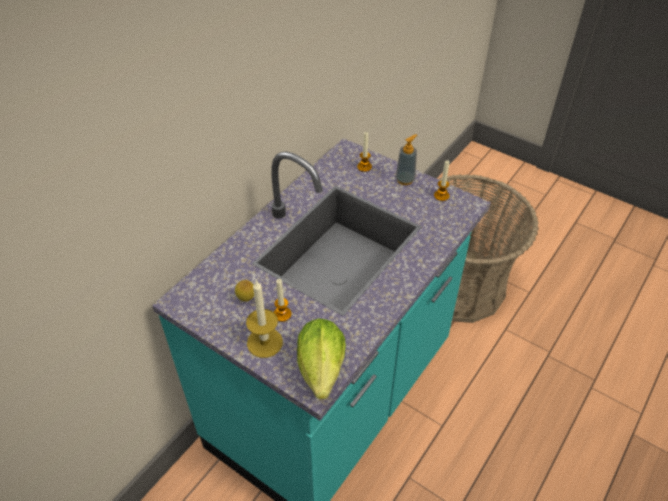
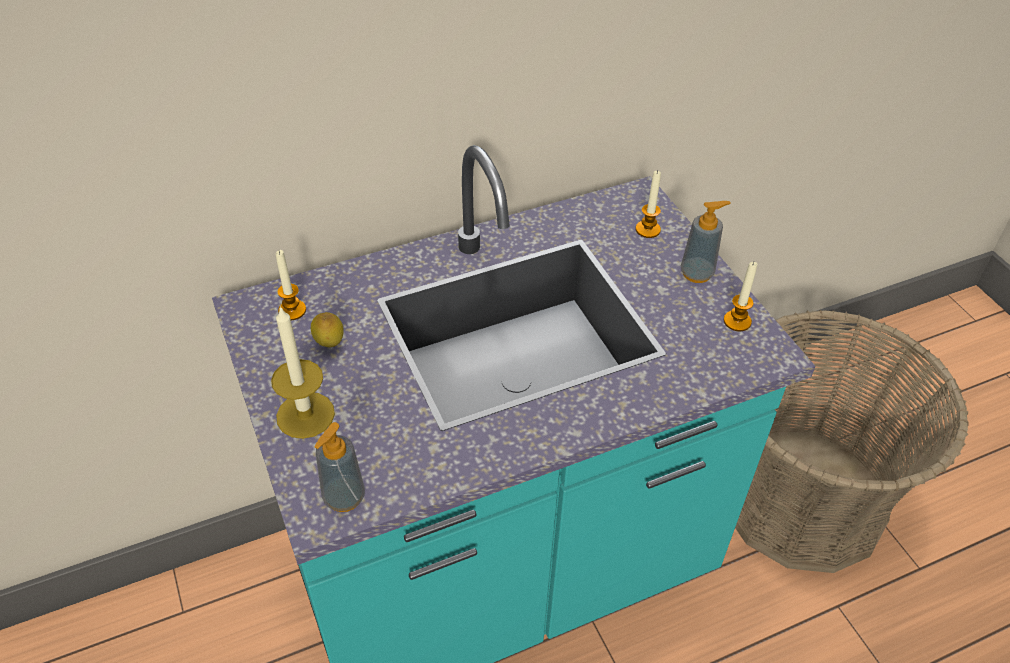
camera: 30 degrees right, 0 degrees up
candle [274,279,292,322] -> candle moved to [276,250,306,320]
lettuce [297,319,346,399] -> soap dispenser [315,422,365,512]

